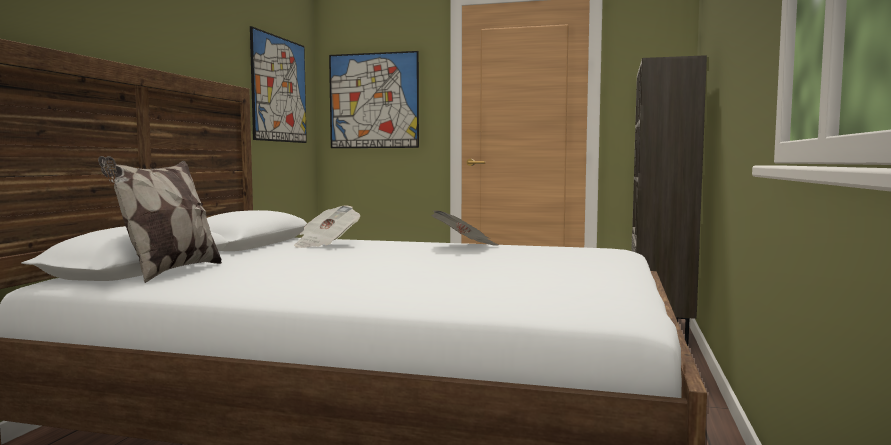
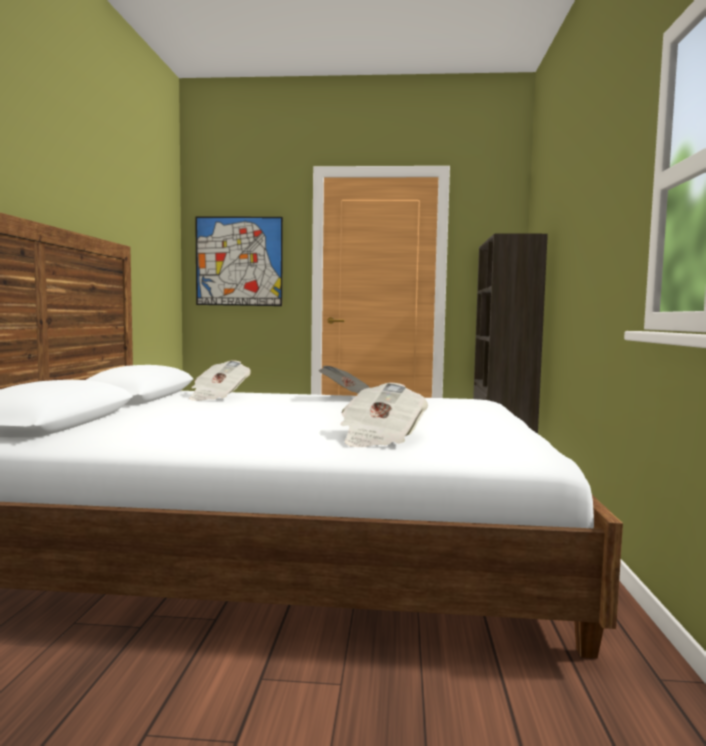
camera: 10 degrees left, 0 degrees up
pillow [98,156,222,283] -> none
picture [250,26,307,143] -> none
none -> newspaper [340,383,428,447]

